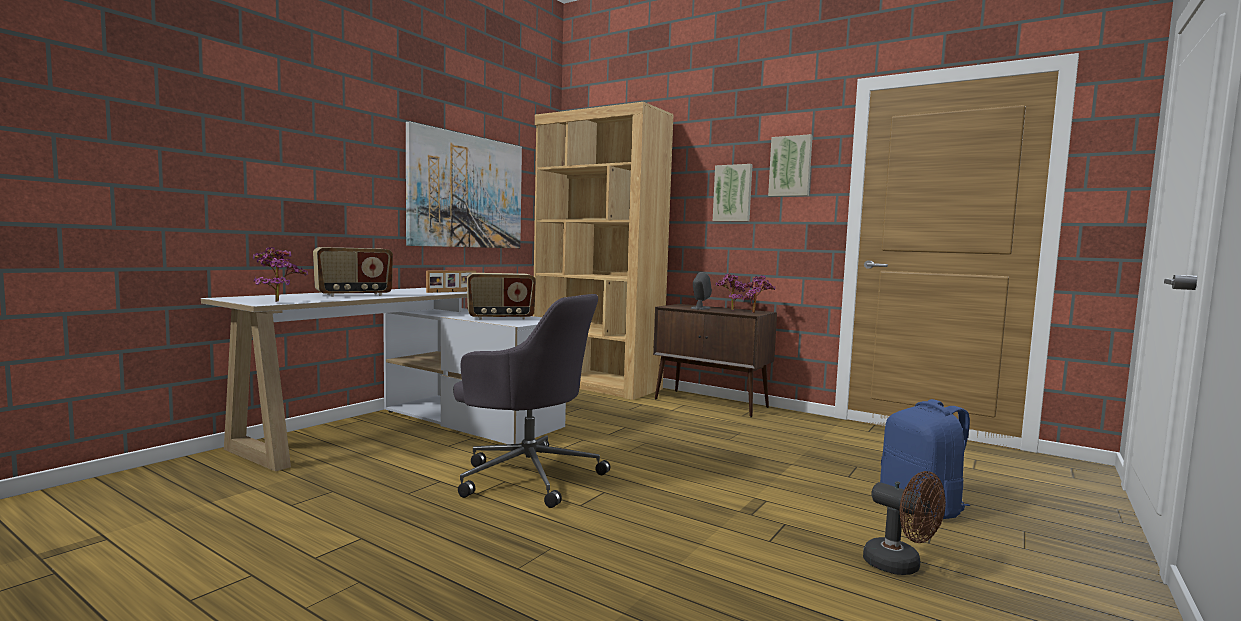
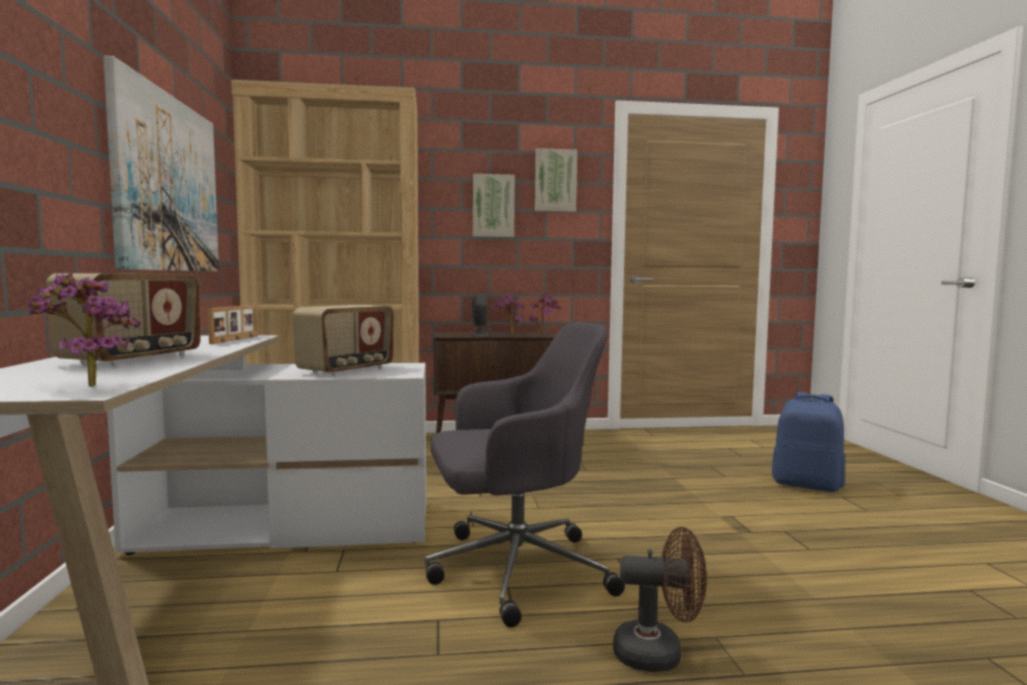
camera: 40 degrees left, 0 degrees up
brown fan [863,471,946,575] -> brown fan moved to [613,527,707,672]

